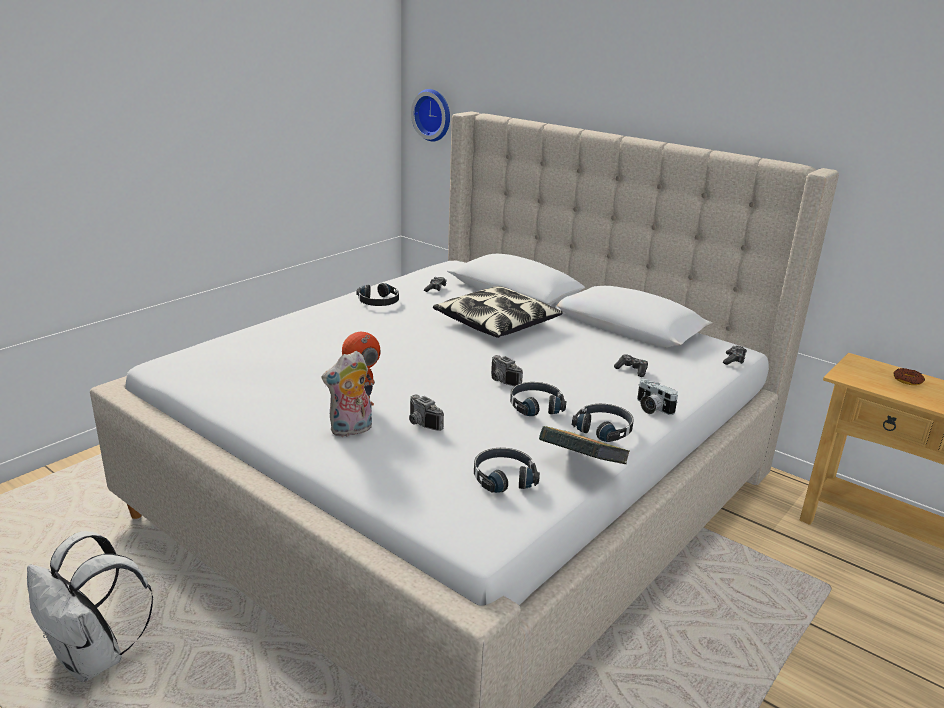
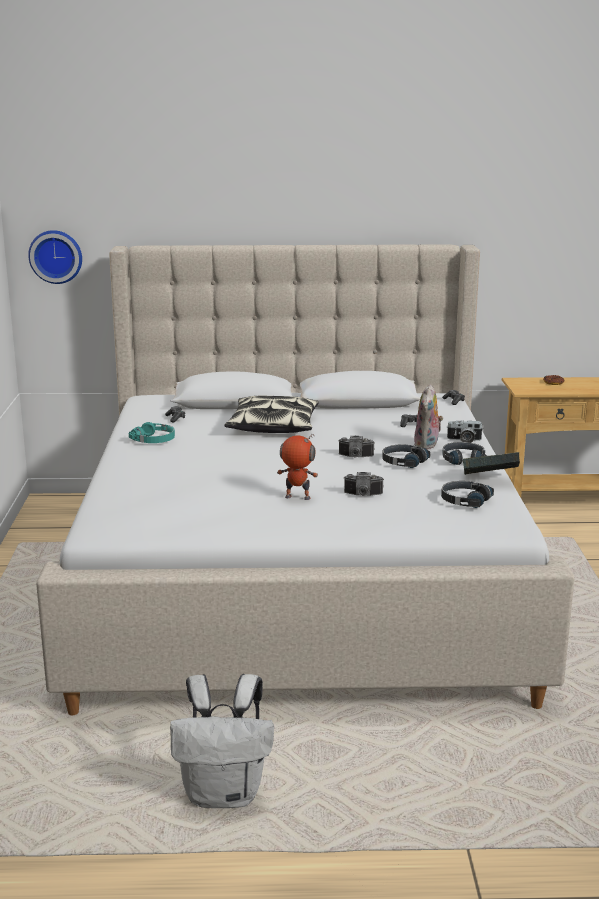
camera: 40 degrees left, 5 degrees down
plush toy [322,351,372,437] -> plush toy moved to [414,384,443,450]
black headphones [356,283,399,306] -> turquoise headphones [129,422,175,443]

